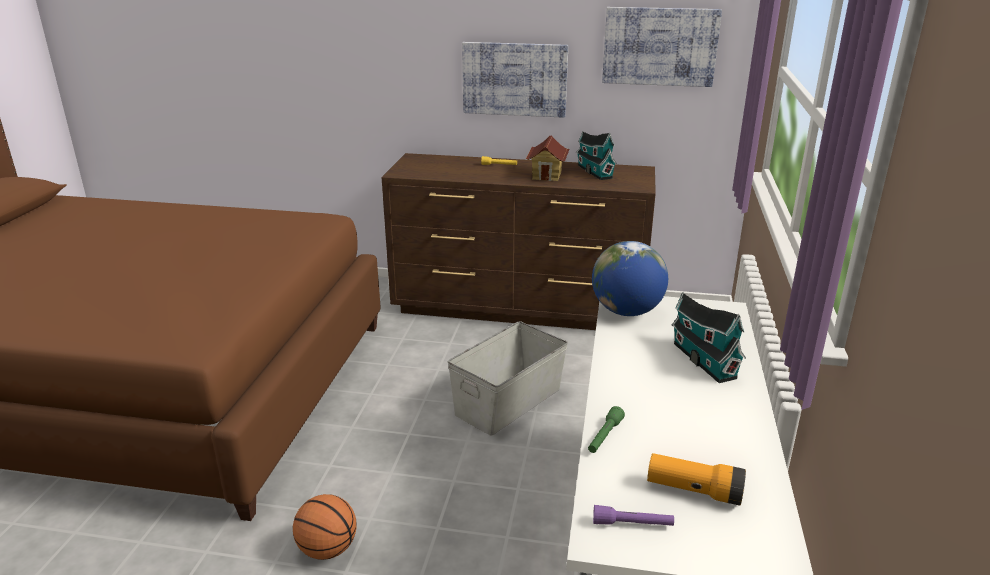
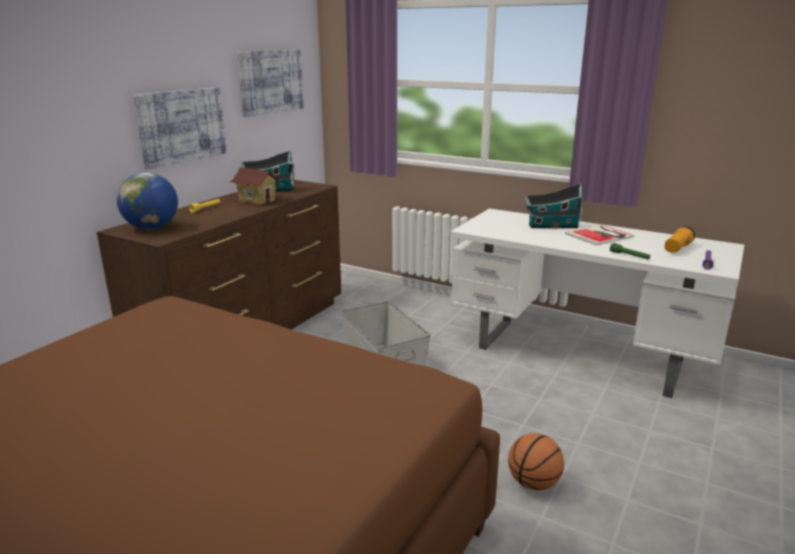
camera: 70 degrees left, 5 degrees down
globe [592,241,668,316] -> globe moved to [117,172,178,230]
none -> book [565,225,634,246]

